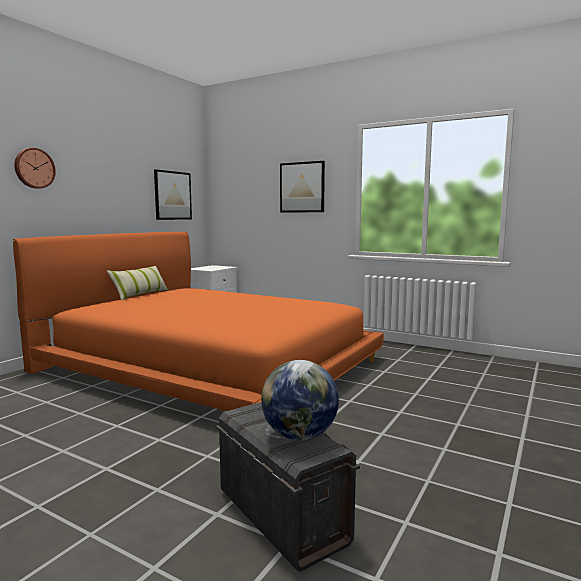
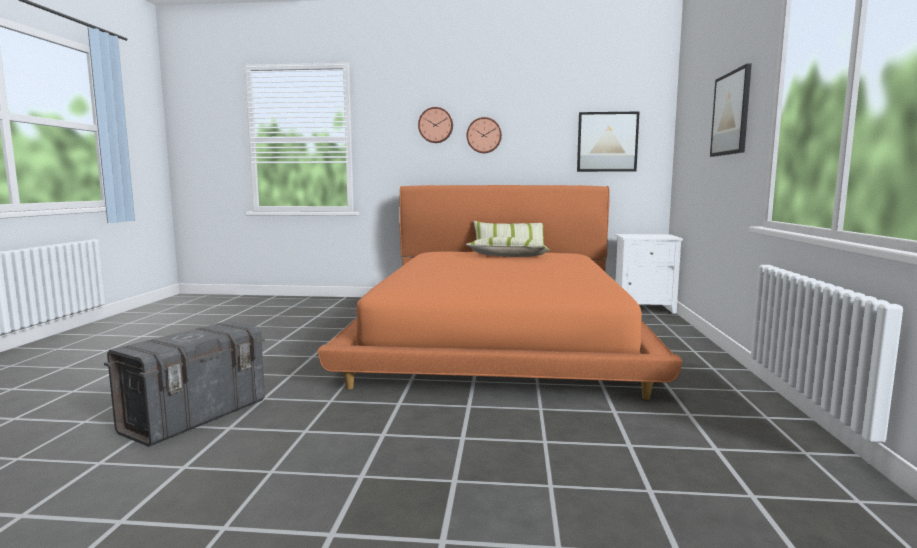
camera: 65 degrees right, 0 degrees up
globe [261,360,339,440] -> none
none -> wall clock [466,117,502,153]
none -> pillow [466,237,550,257]

